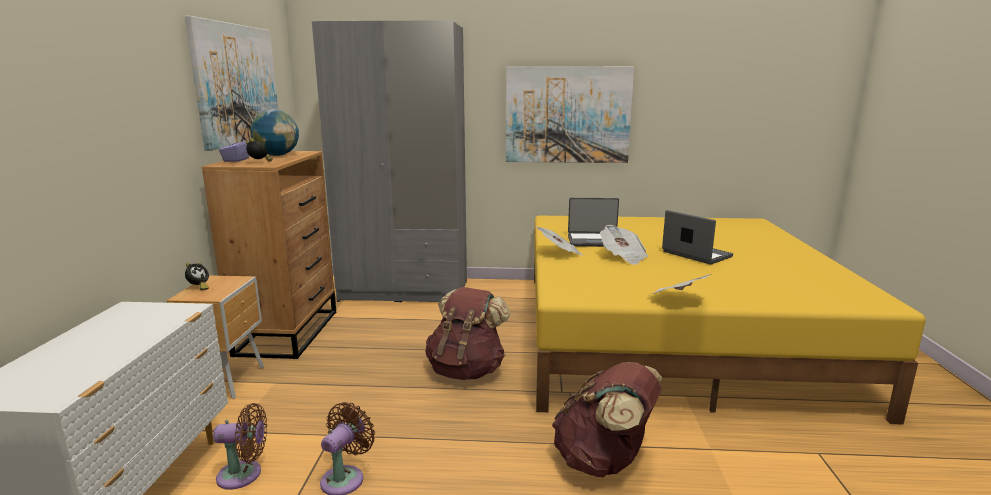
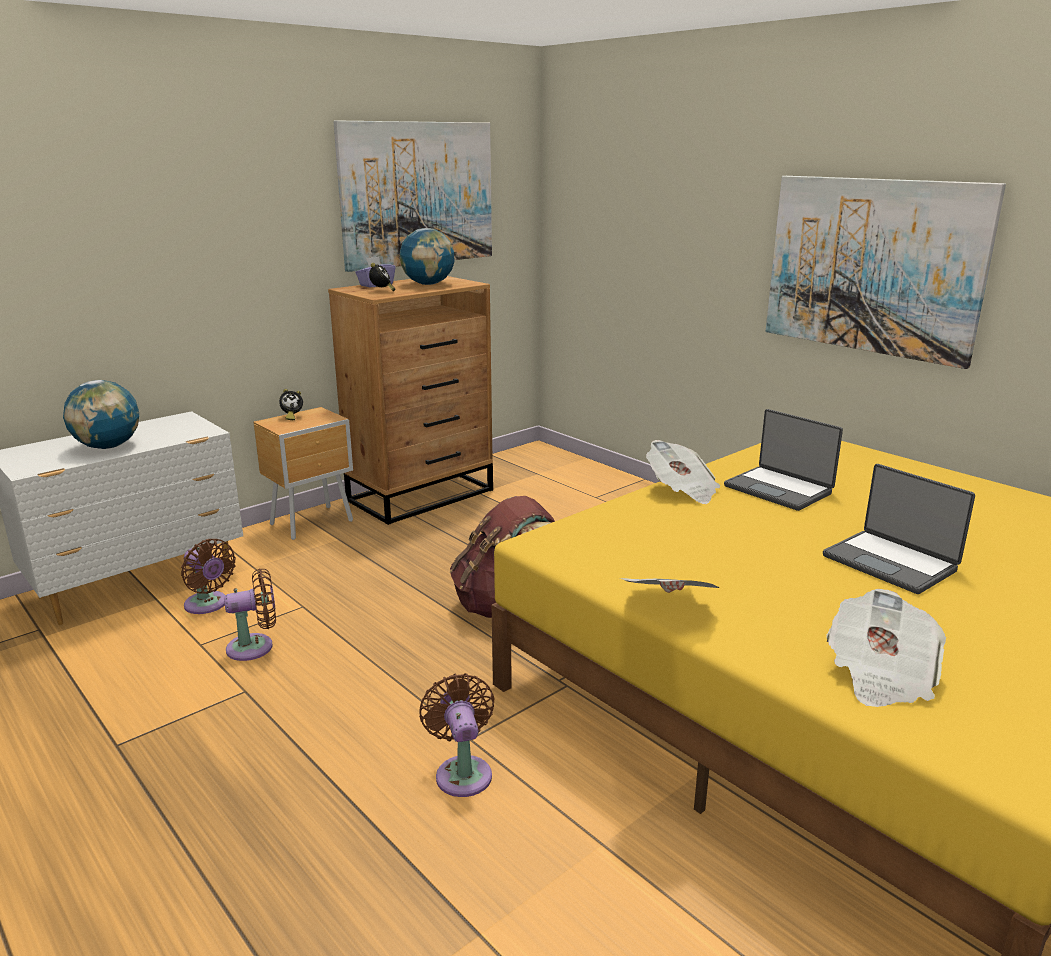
camera: 45 degrees right, 5 degrees up
grey wardrobe [312,20,467,302] -> none
brown backpack [552,362,662,477] -> brown fan [419,673,495,797]
newspaper [600,225,648,265] -> newspaper moved to [826,589,946,707]
laptop [662,210,733,264] -> laptop turned 135 degrees clockwise [823,464,975,594]
none -> globe [63,380,139,449]

